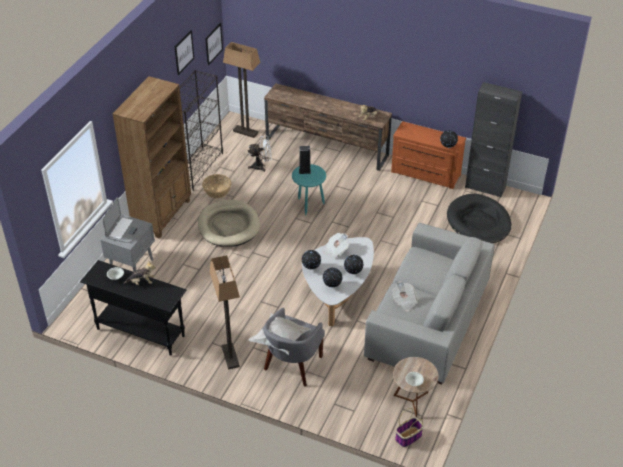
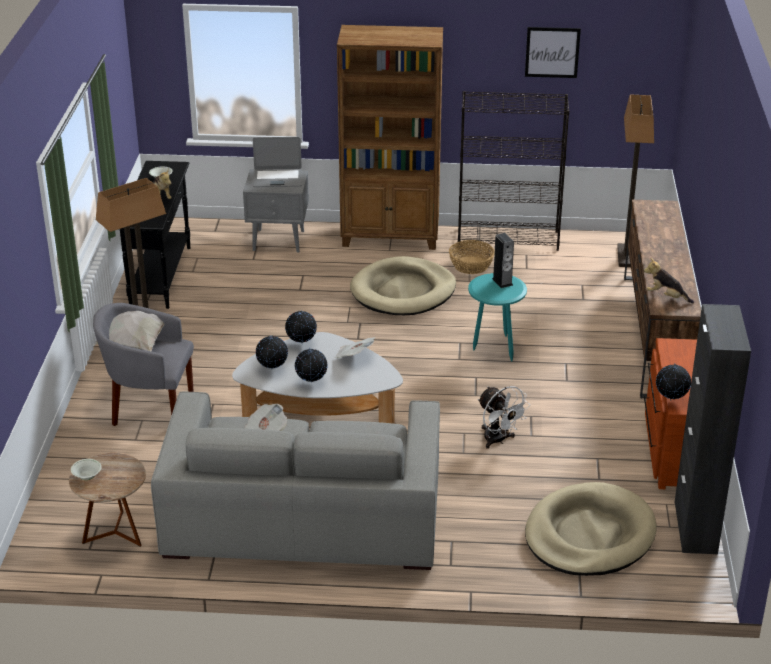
camera: 70 degrees right, 10 degrees down
picture [205,23,223,66] -> none
white fan [248,136,272,172] -> white fan moved to [478,386,530,449]
basket [395,408,424,447] -> none
black dog bed [447,194,511,243] -> beige dog bed [525,482,656,576]

